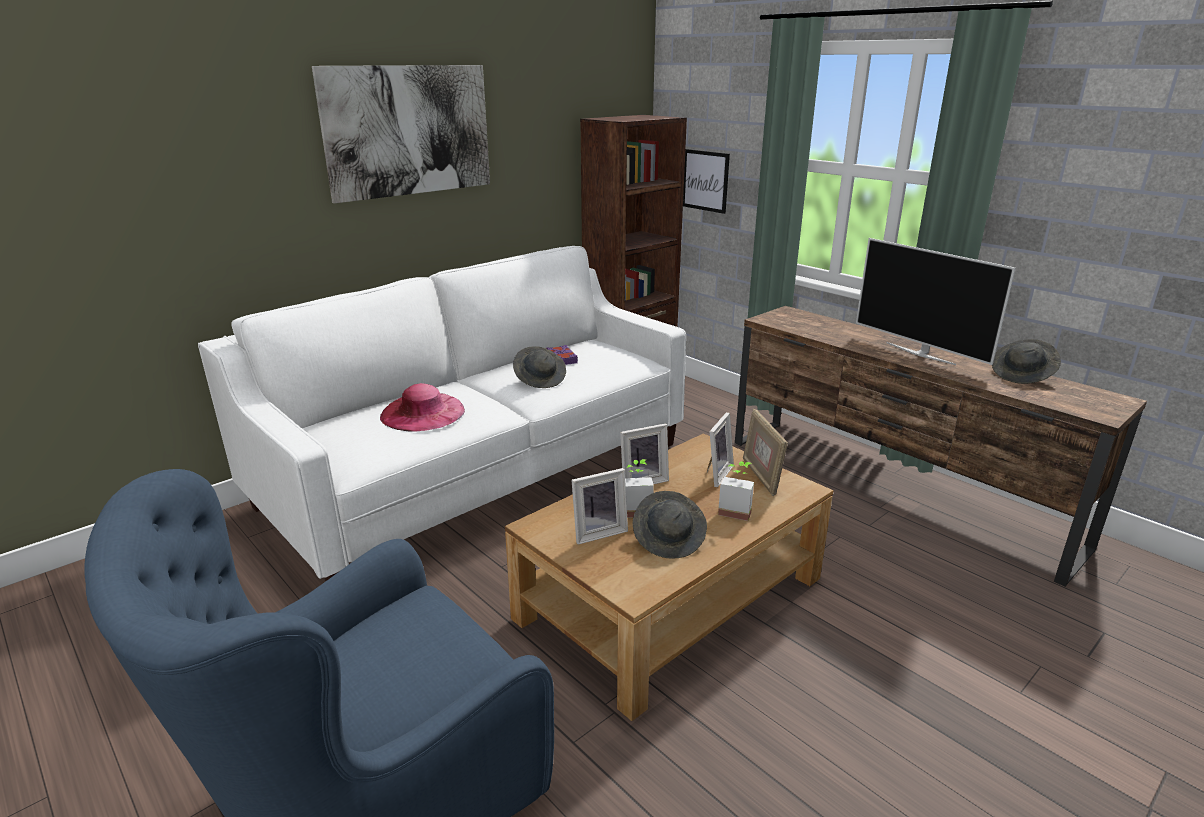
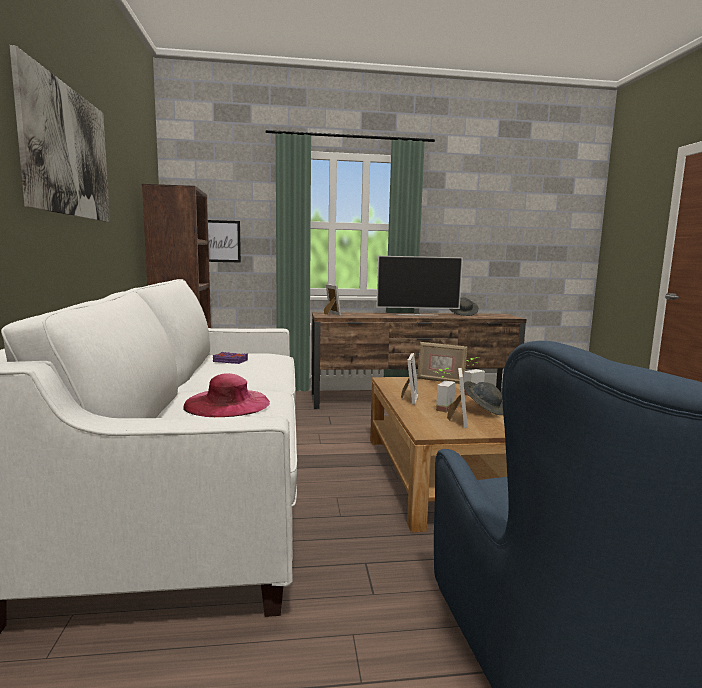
camera: 55 degrees left, 15 degrees down
grey hat [513,346,566,388] -> none
picture frame [707,412,734,487] -> picture frame moved to [324,284,341,316]

